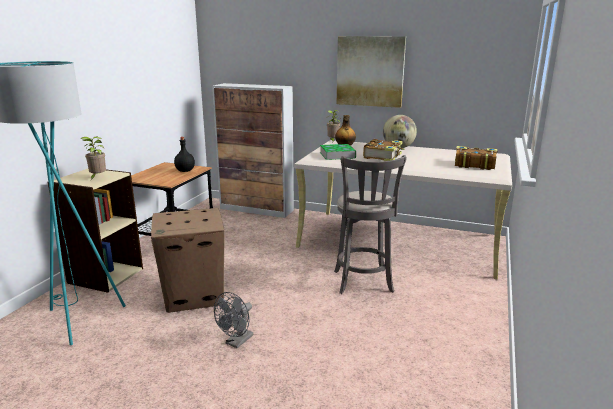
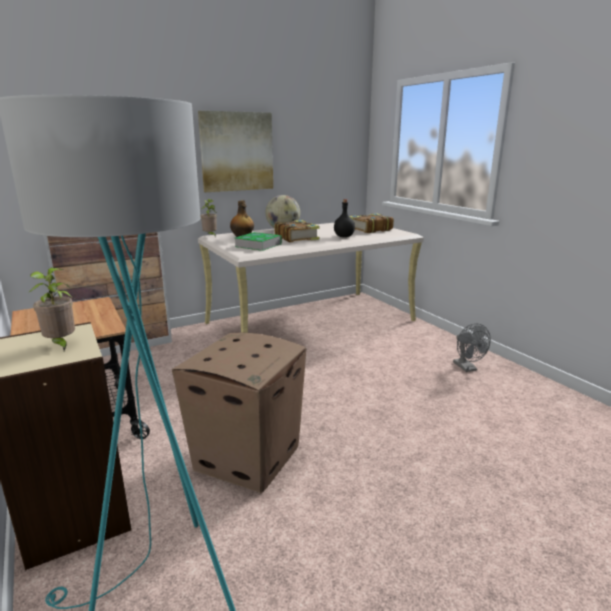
camera: 50 degrees left, 0 degrees up
black bottle [174,137,195,172] -> black bottle moved to [334,199,355,237]
grey fan [214,292,253,348] -> grey fan moved to [453,323,491,372]
grey stool [334,155,407,294] -> none

